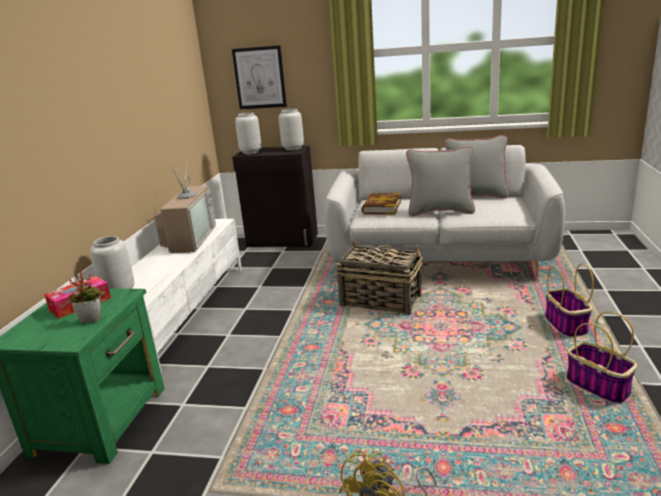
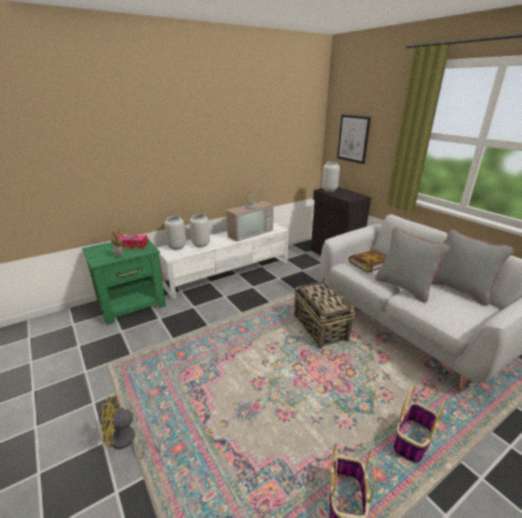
camera: 45 degrees right, 5 degrees up
grey vase [279,109,304,150] -> grey vase moved to [190,214,210,247]

